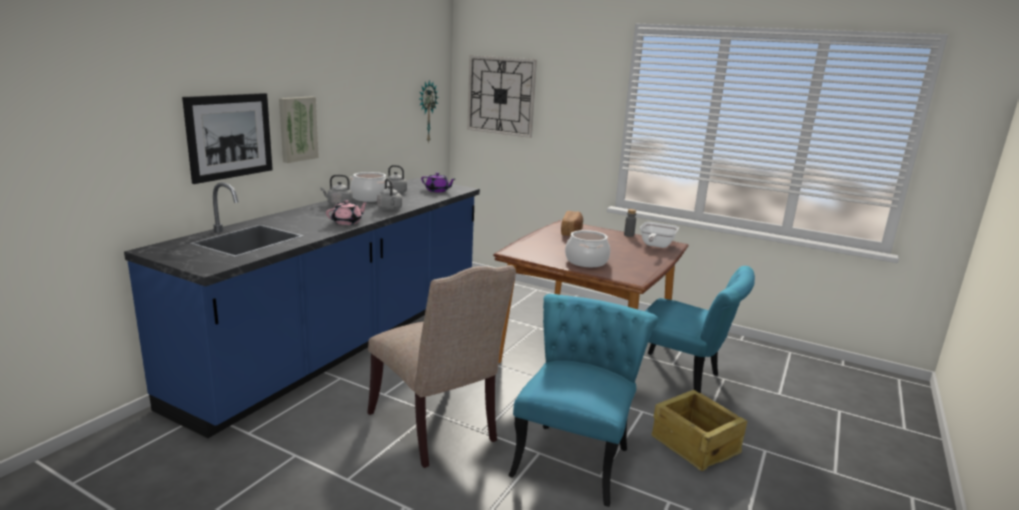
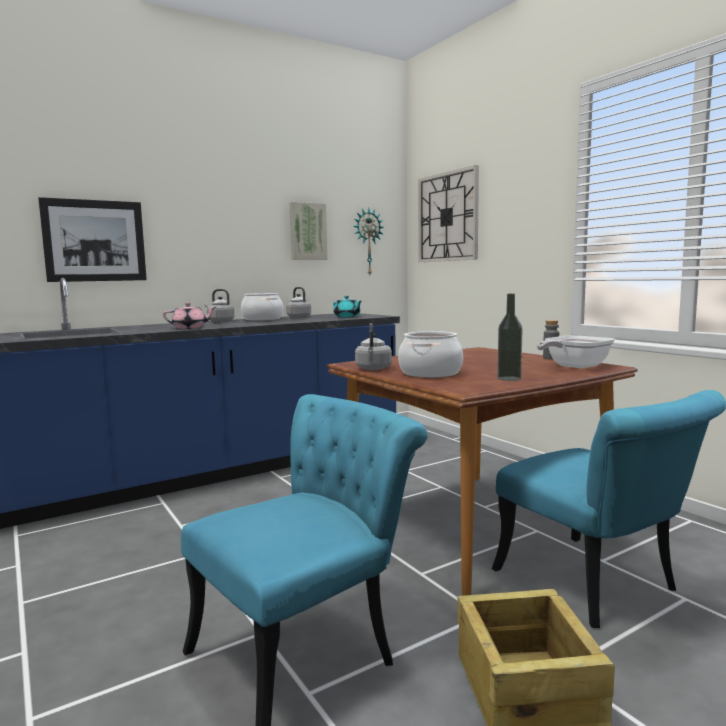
camera: 30 degrees right, 10 degrees down
picture [279,96,319,163] -> picture moved to [289,202,327,260]
beige chair [367,265,516,468] -> none
grey kettle [377,178,402,211] -> grey kettle moved to [355,323,392,370]
purple teapot [421,172,455,192] -> turquoise teapot [333,296,362,317]
bread [561,211,583,236] -> none
none -> bottle [497,294,523,381]

